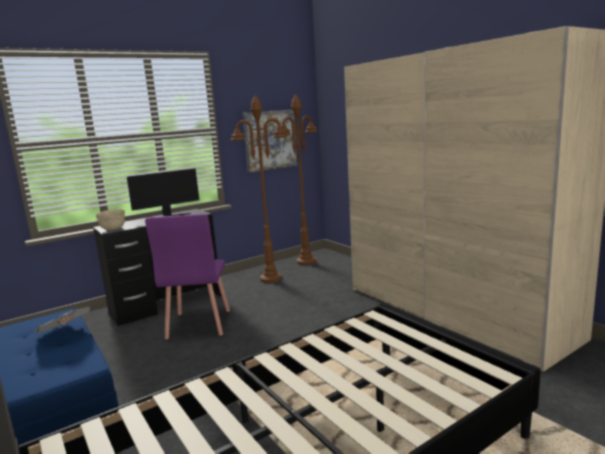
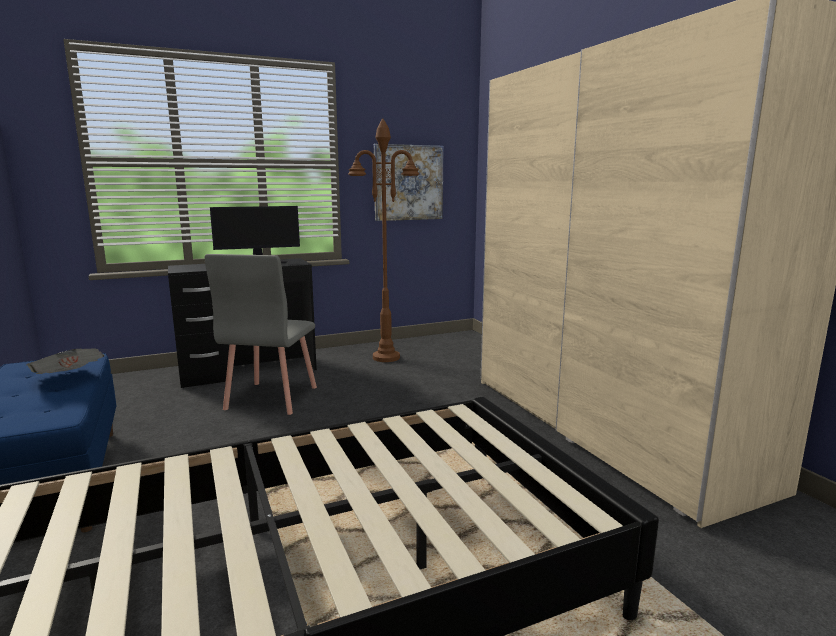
camera: 10 degrees right, 0 degrees up
beige bowl [95,209,125,230] -> none
purple chair [145,214,230,339] -> grey chair [205,254,317,415]
brown floor lamp [281,94,317,265] -> none

